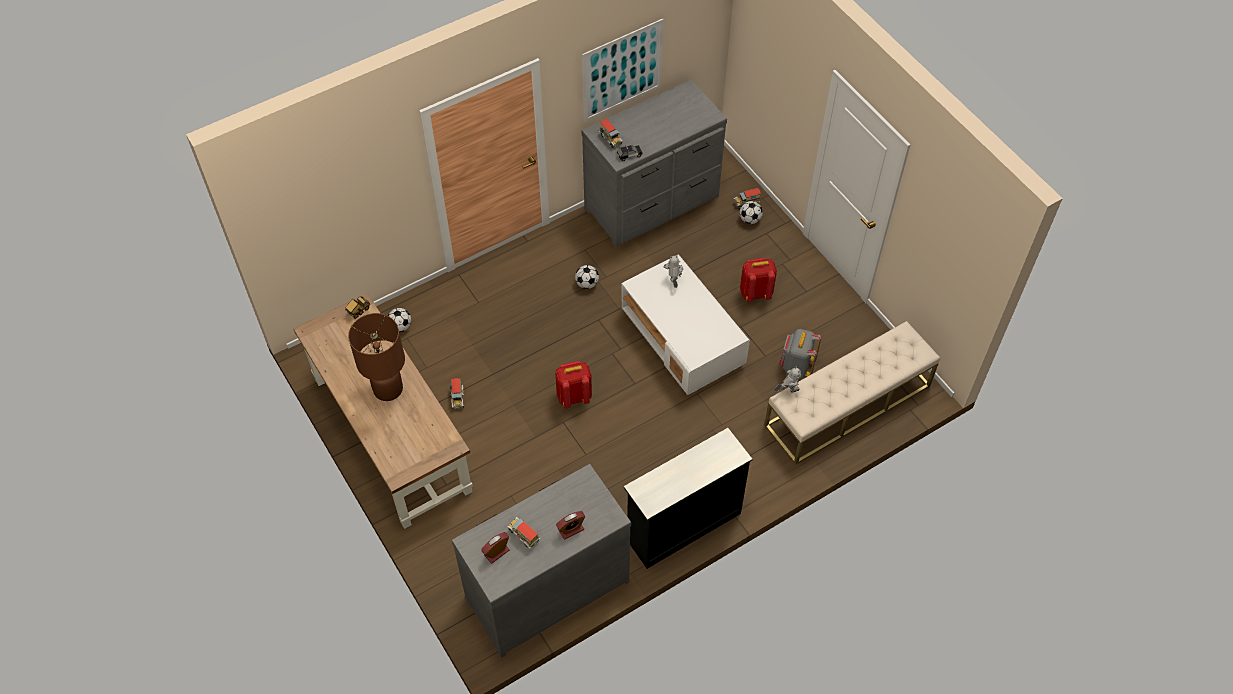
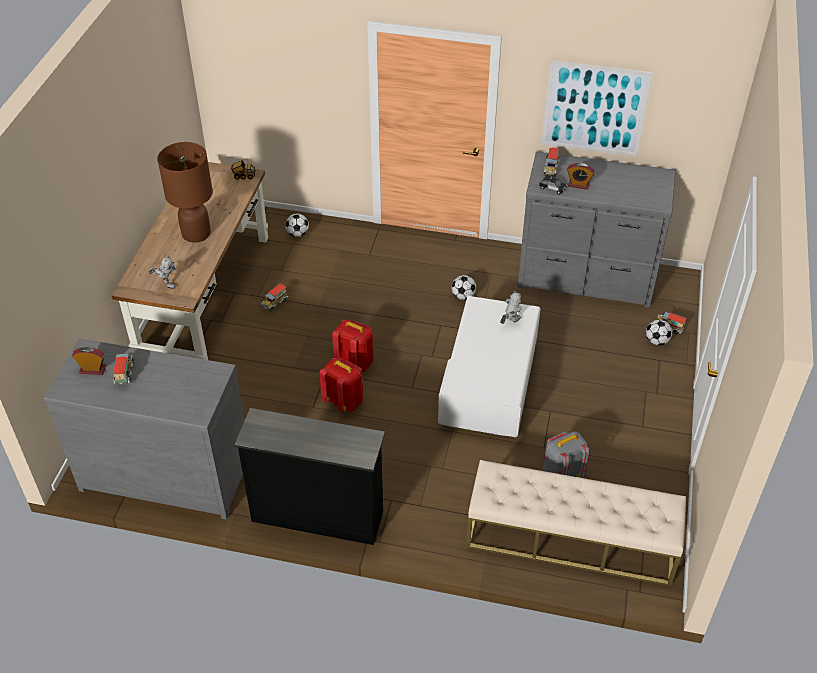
camera: 45 degrees right, 10 degrees down
alarm clock [556,511,585,540] -> alarm clock moved to [567,163,595,190]
red backpack [740,258,777,302] -> red backpack moved to [319,358,364,412]
toy robot [774,366,801,393] -> toy robot moved to [149,256,177,289]

